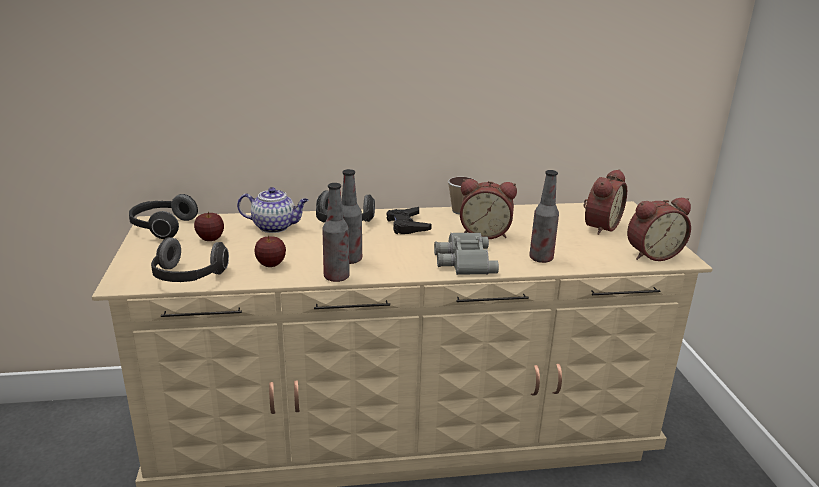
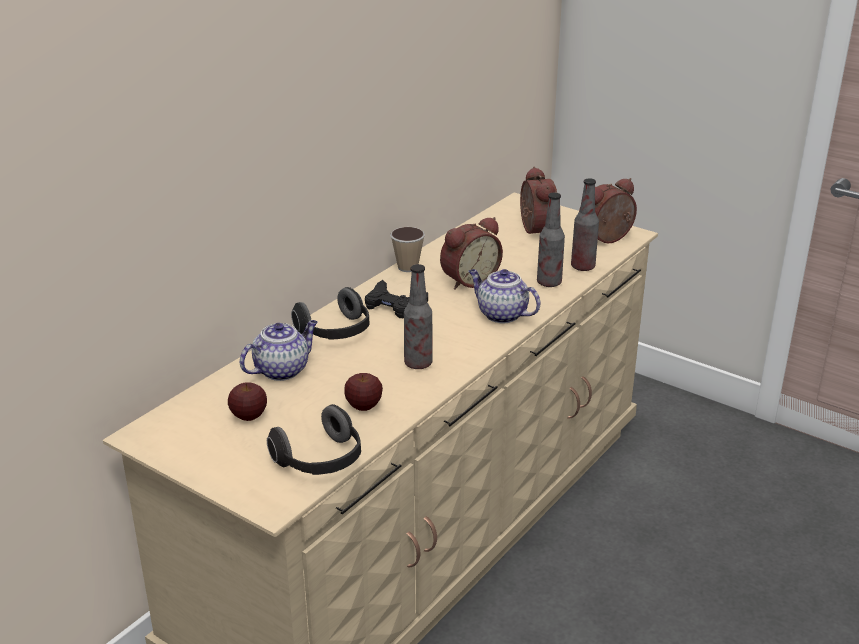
camera: 45 degrees left, 5 degrees up
headphones [129,194,198,239] -> none
bottle [322,183,350,282] -> bottle moved to [571,178,599,271]
grey binoculars [434,233,499,275] -> teapot [468,269,541,324]
alarm clock [627,198,691,261] -> alarm clock turned 150 degrees counterclockwise [579,178,637,243]

